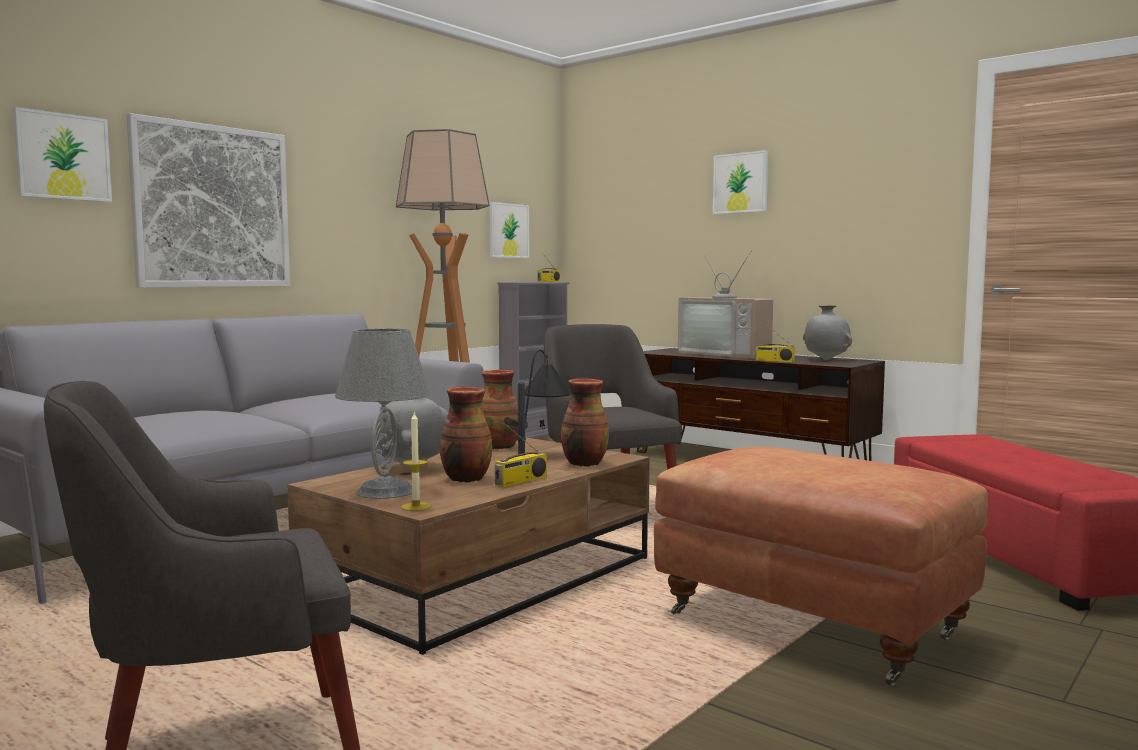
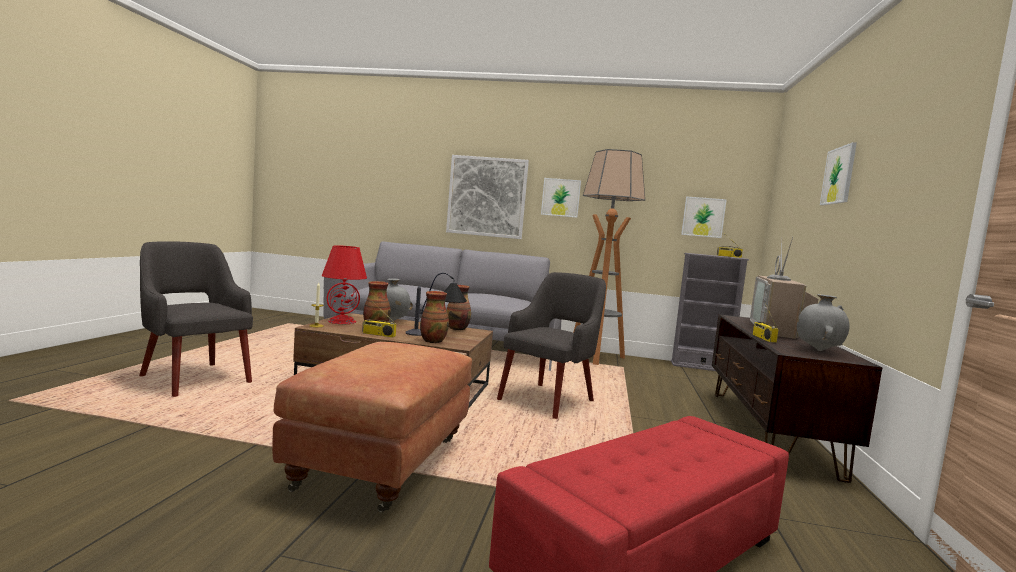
camera: 60 degrees right, 0 degrees up
picture [13,107,112,202] -> picture moved to [541,178,581,218]
grey table lamp [335,328,431,499] -> red table lamp [322,245,367,324]

